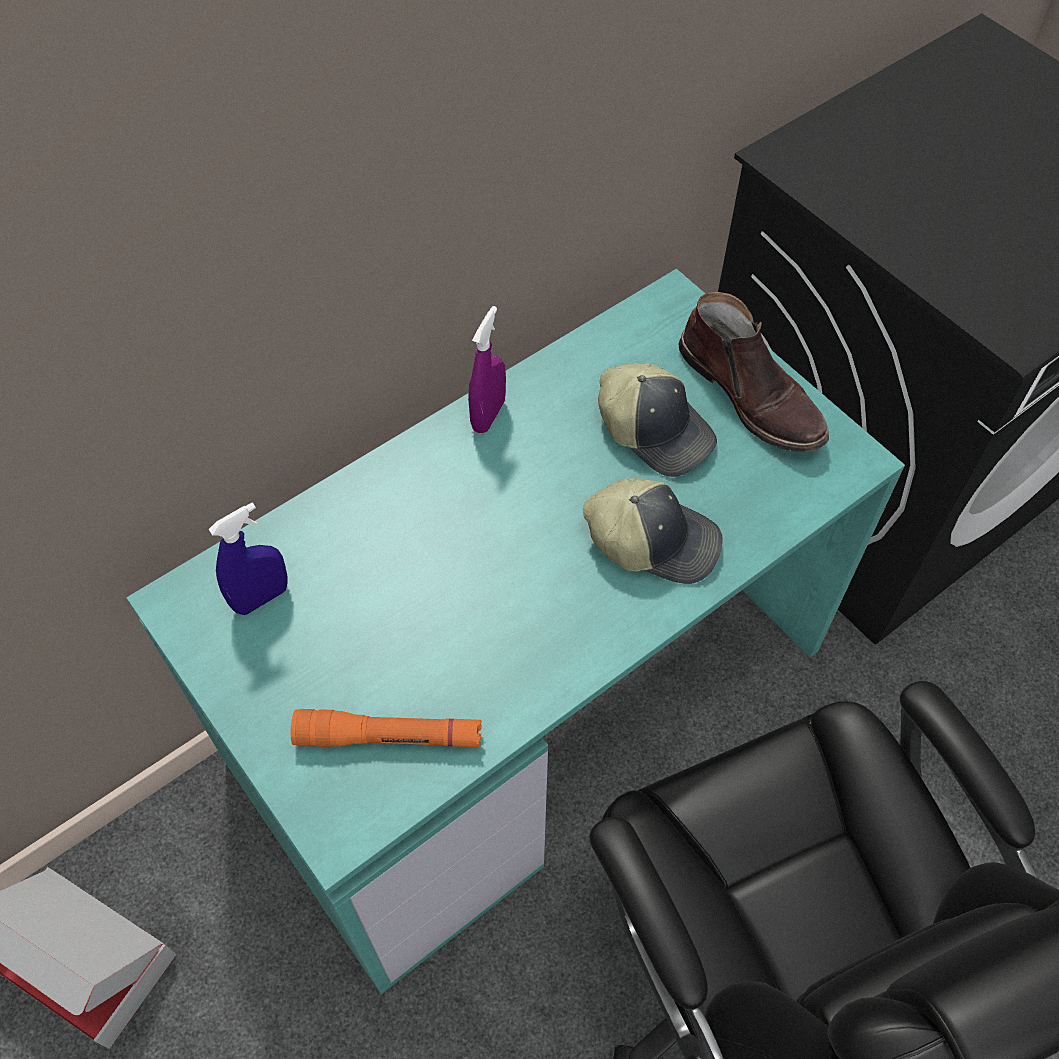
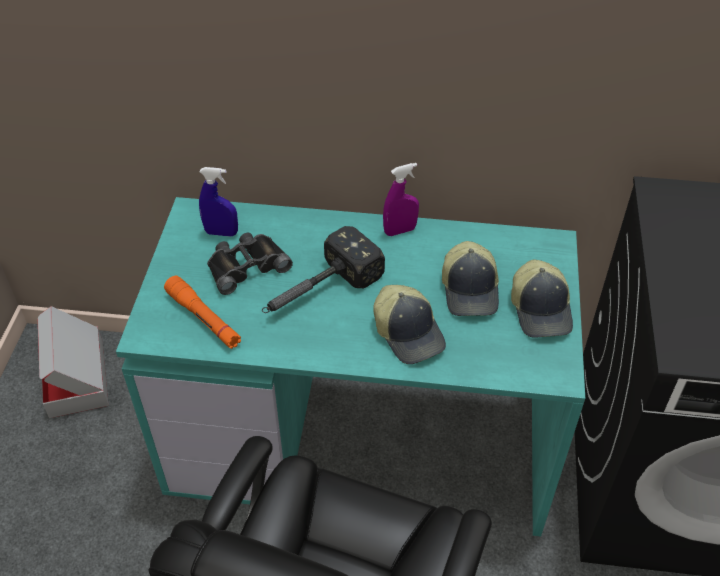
camera: 45 degrees right, 10 degrees down
brown boot [679,292,829,452] -> cap [511,260,573,338]
none -> black binoculars [207,233,293,295]
none -> hammer [262,226,385,313]

